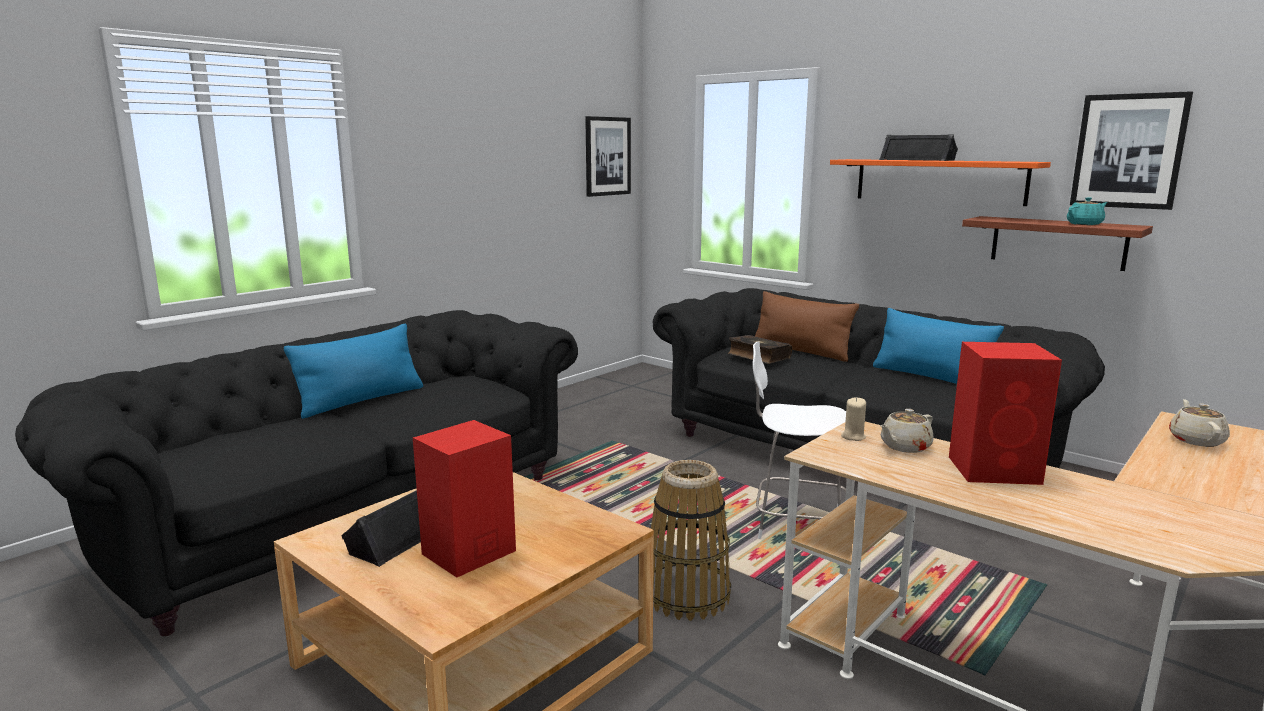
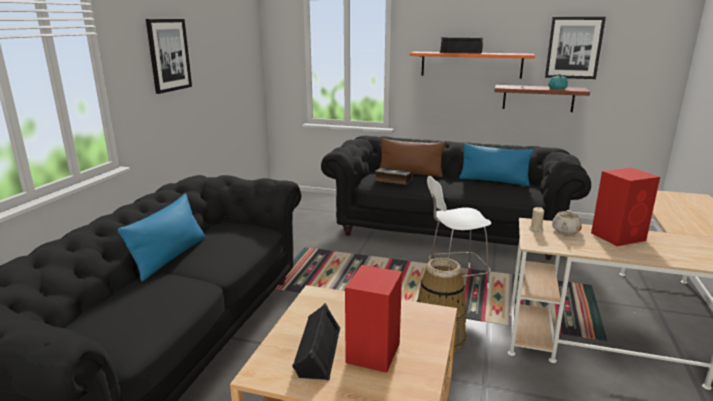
camera: 25 degrees left, 5 degrees up
picture [585,116,631,197] -> picture moved to [146,19,192,94]
beige teapot [1169,399,1230,447] -> none

